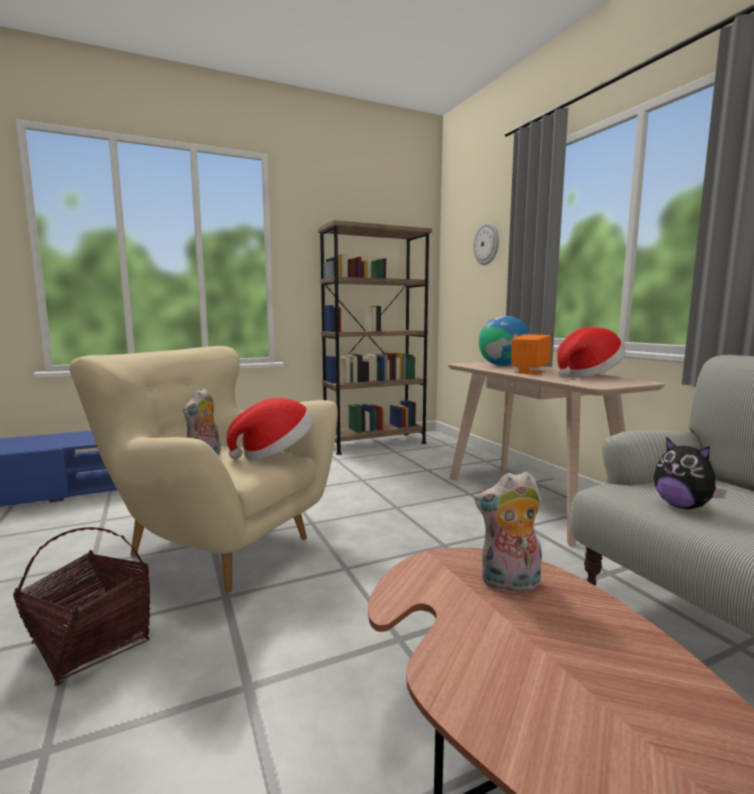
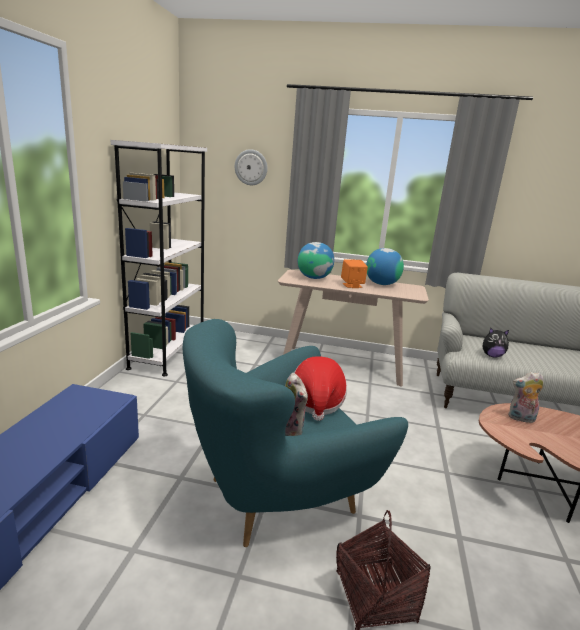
camera: 55 degrees left, 10 degrees up
beige armchair [69,346,338,593] -> turquoise armchair [183,319,408,547]
brown bookcase [318,220,432,455] -> white bookcase [111,140,207,377]
plush toy [475,471,542,591] -> plush toy turned 60 degrees clockwise [508,372,544,423]
hat [557,327,625,378] -> globe [366,248,404,285]

